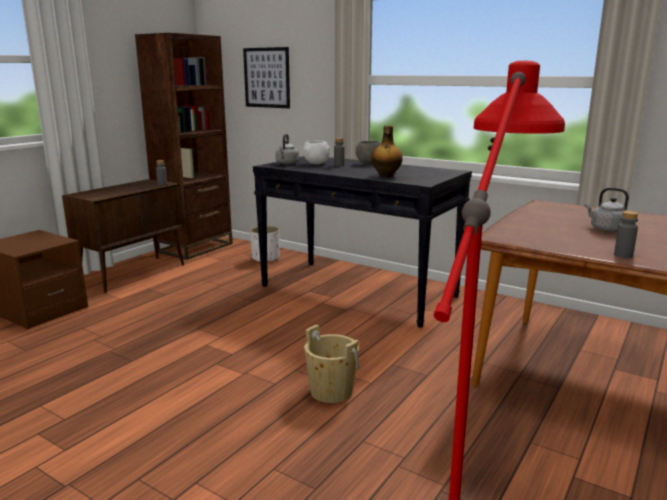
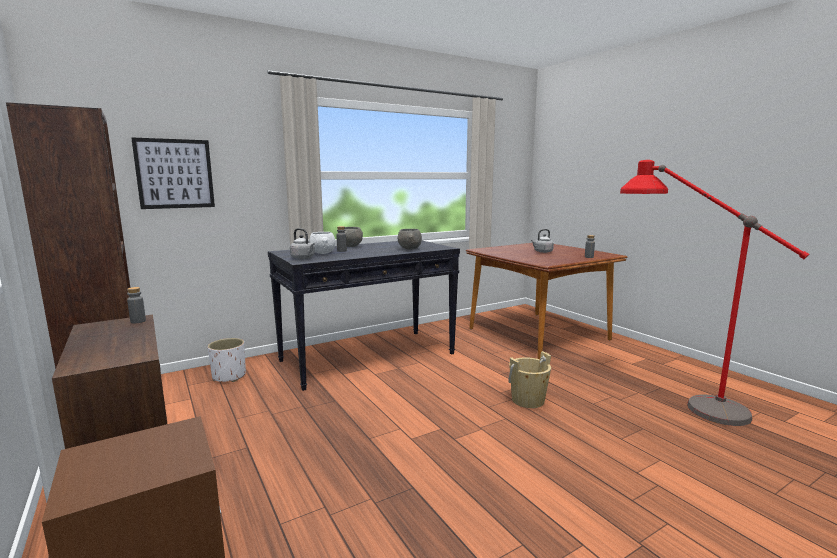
camera: 65 degrees left, 5 degrees down
bottle [372,126,403,178] -> grey bowl [398,229,422,250]

